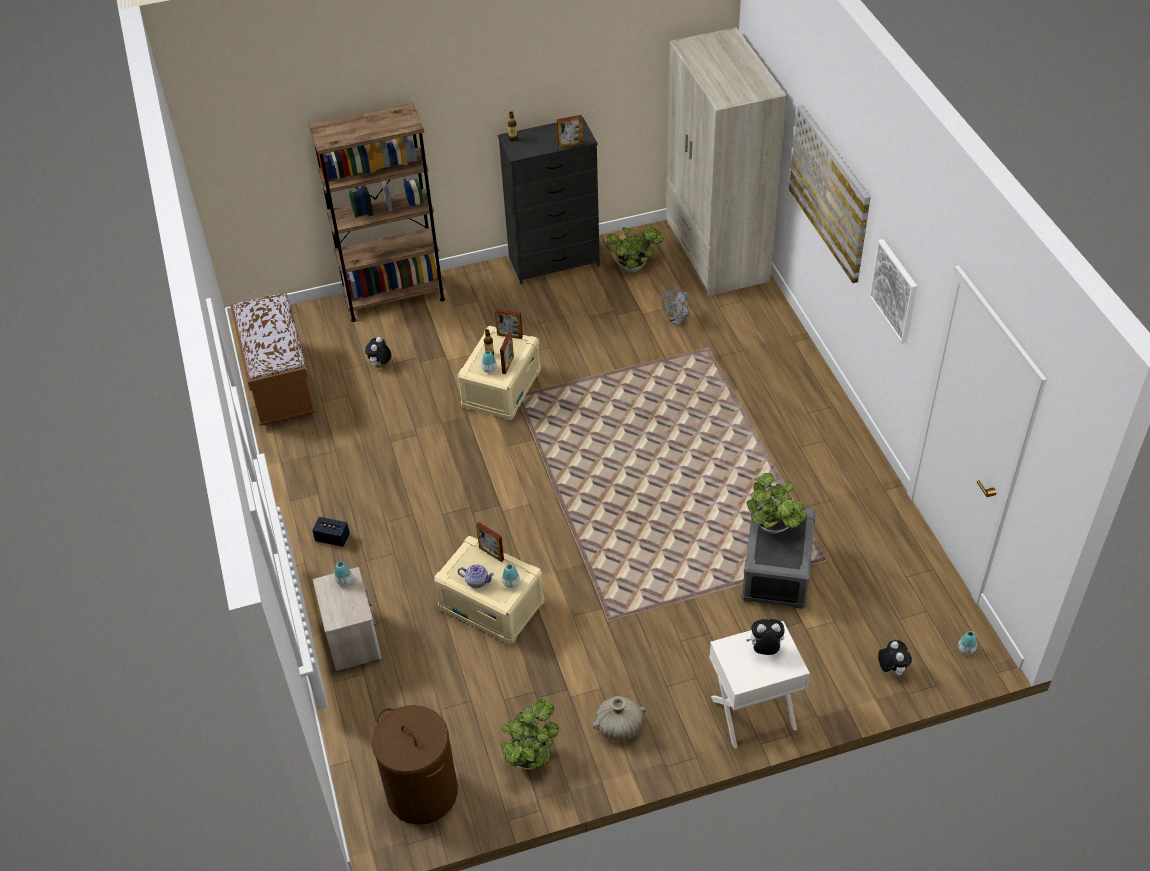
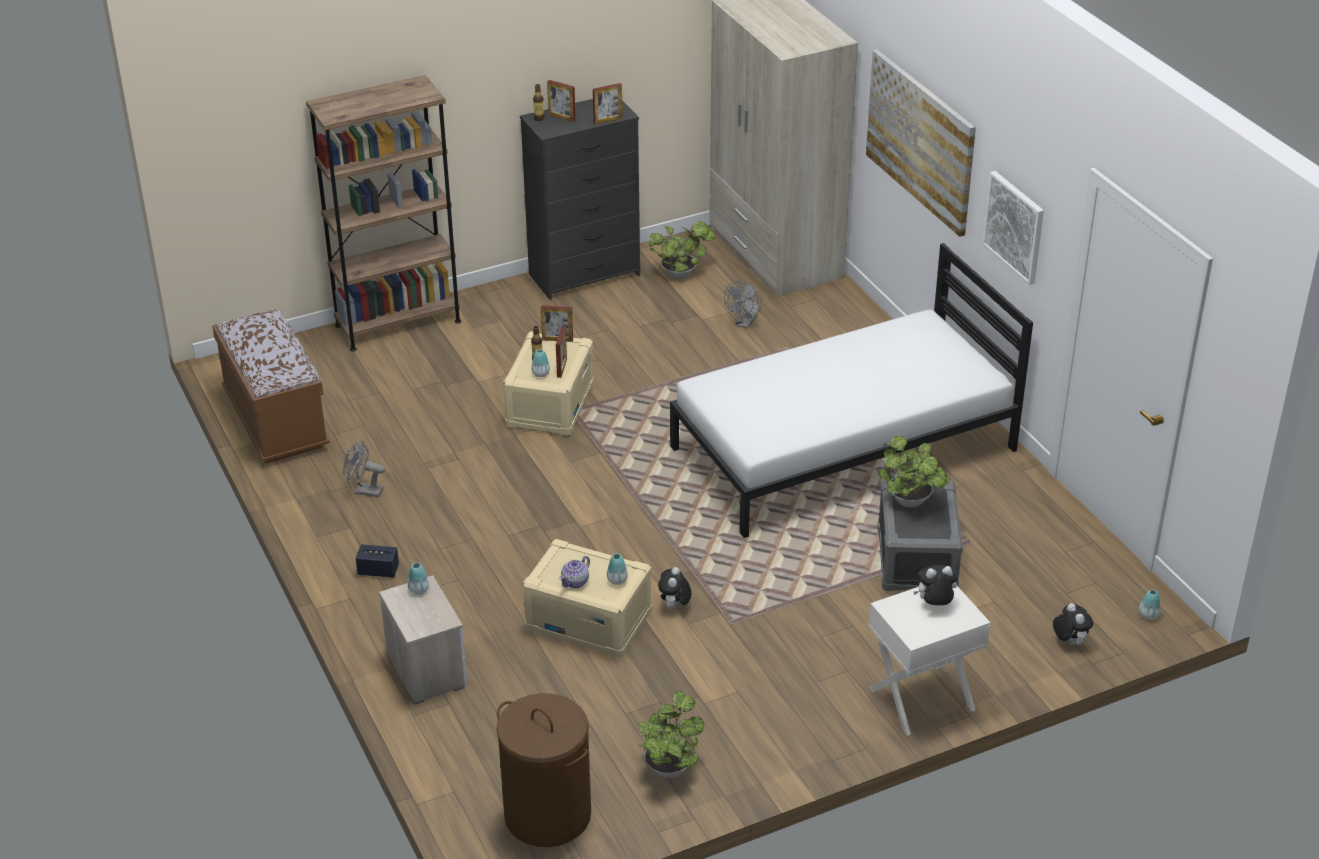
camera: 10 degrees left, 10 degrees down
plush toy [365,337,391,366] -> plush toy moved to [658,567,691,609]
teapot [458,564,494,588] -> teapot turned 120 degrees clockwise [559,556,590,588]
picture frame [476,522,504,562] -> picture frame moved to [547,80,576,122]
beige vase [592,696,646,741] -> none
none -> grey fan [343,441,385,497]
none -> white bed [670,243,1033,538]

